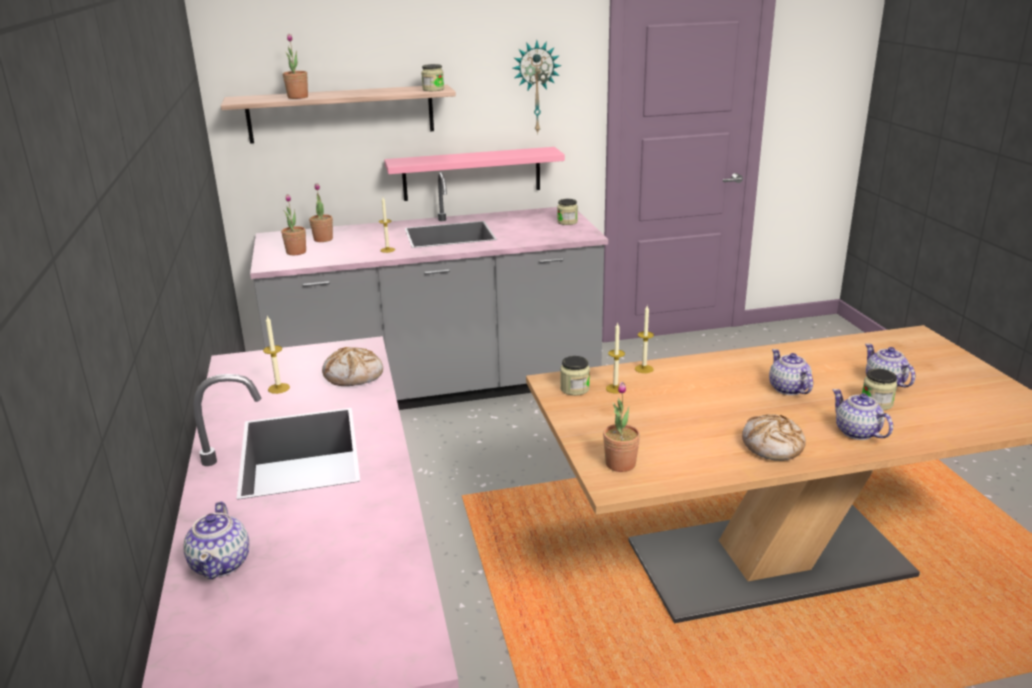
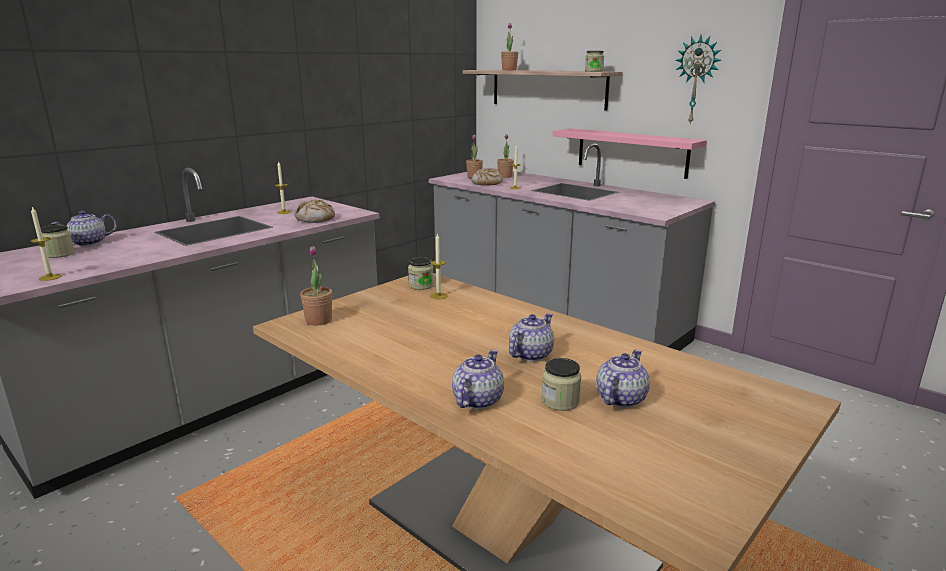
camera: 55 degrees right, 5 degrees down
jar [557,199,578,225] -> jar moved to [41,225,75,258]
candle [635,306,654,373] -> candle moved to [31,206,62,281]
bread [742,414,806,461] -> bread moved to [471,169,503,185]

